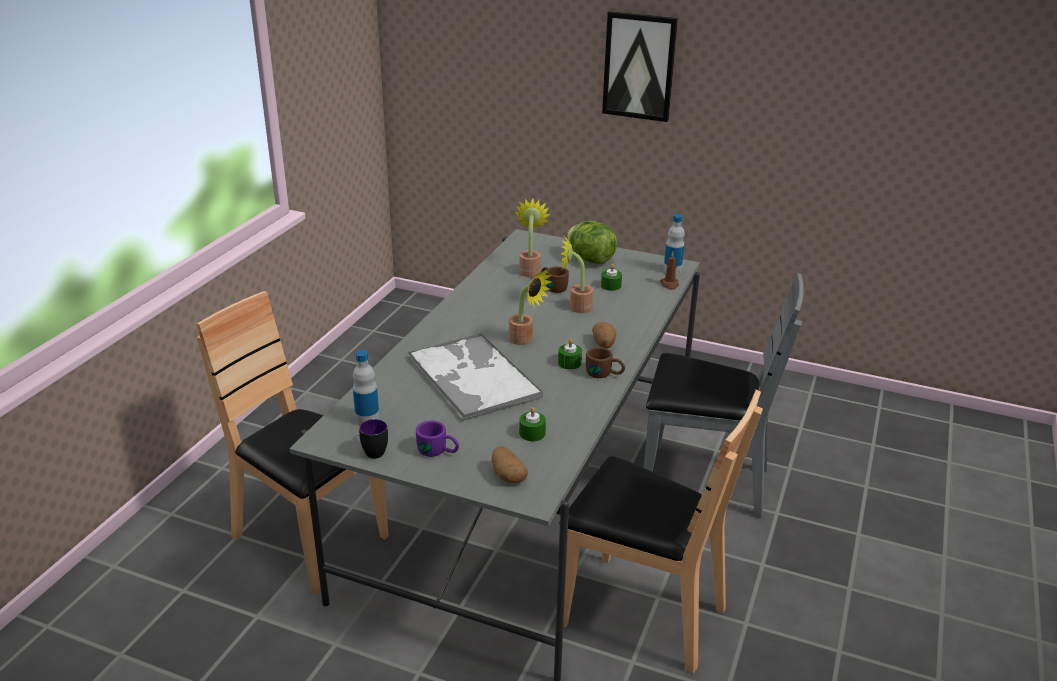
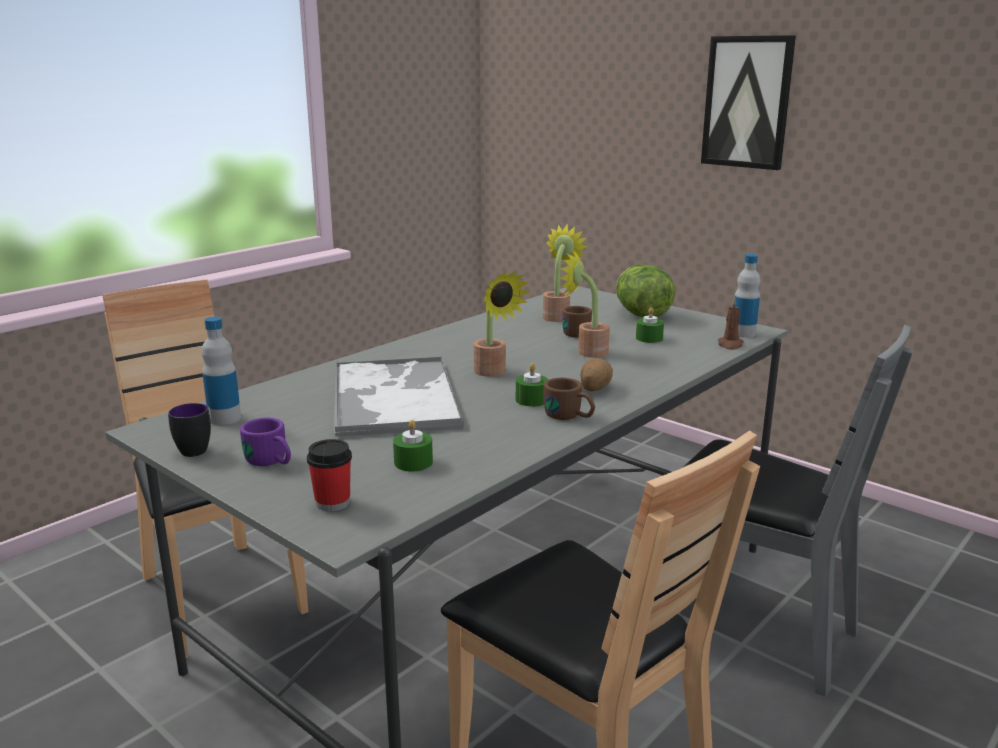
camera: 20 degrees right, 10 degrees down
potato [492,446,528,483] -> cup [307,439,352,511]

